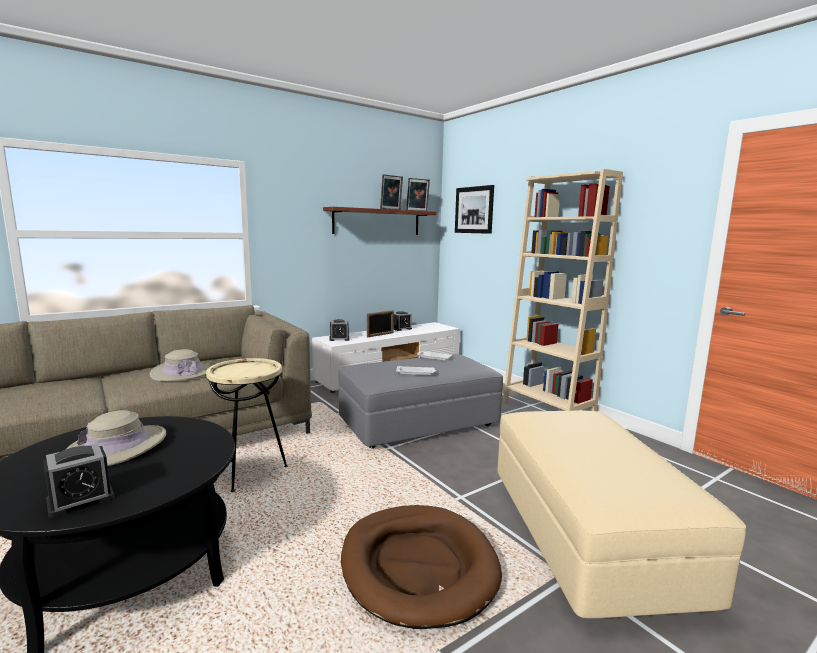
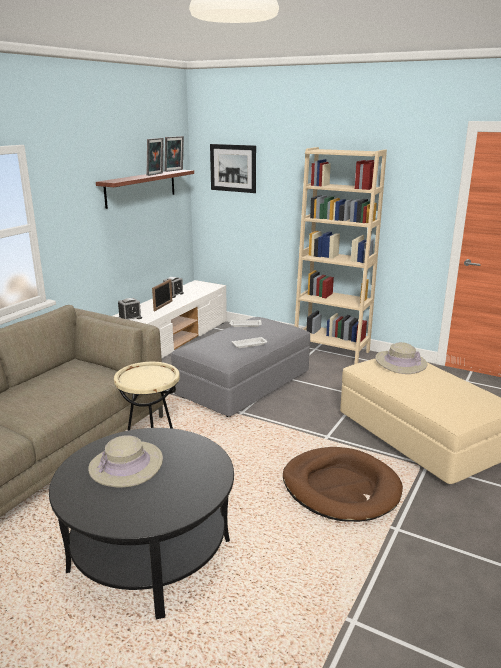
camera: 25 degrees left, 10 degrees up
alarm clock [43,443,114,518] -> none
beige hat [150,349,211,382] -> beige hat moved to [375,342,428,374]

